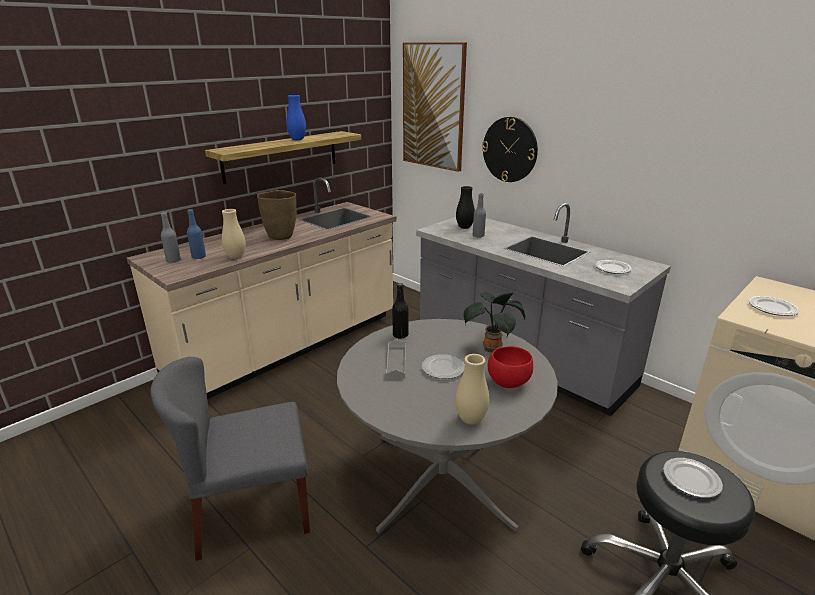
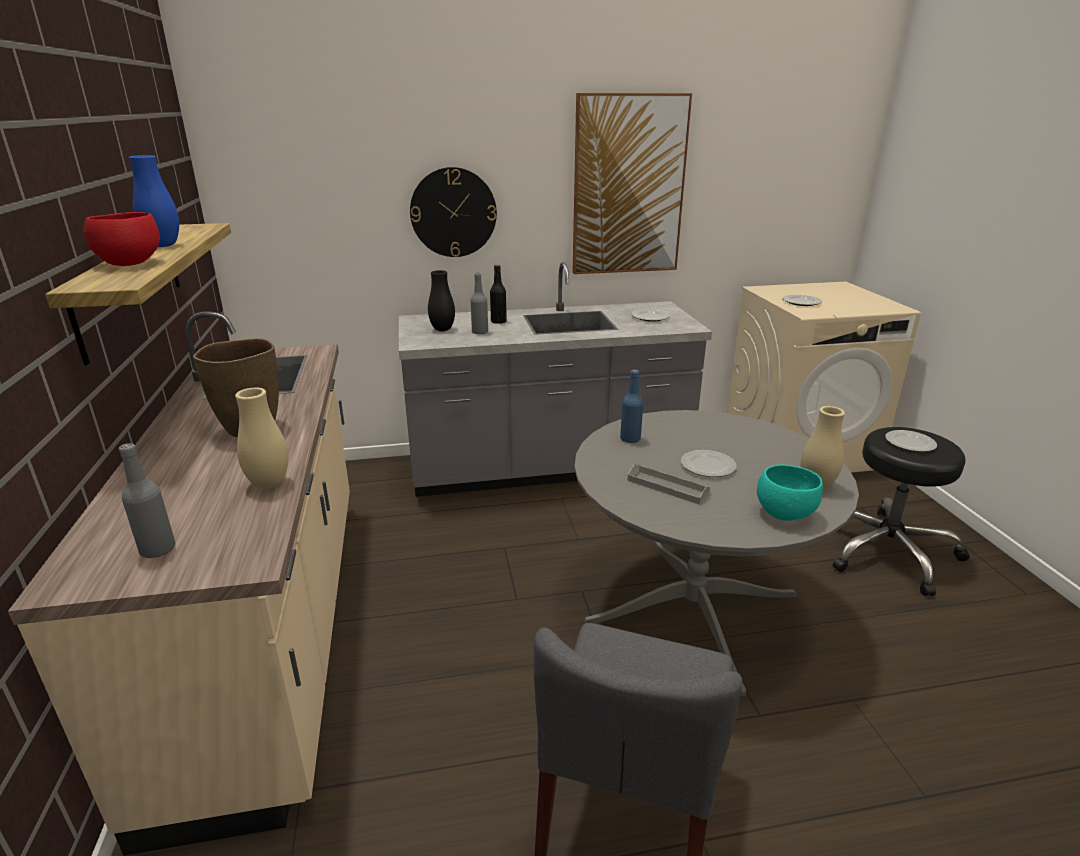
camera: 55 degrees left, 0 degrees up
blue bottle [187,209,206,259] -> blue bottle moved to [620,369,643,443]
black bottle [392,283,408,339] -> black bottle moved to [490,265,507,324]
picture [403,42,467,172] -> picture moved to [572,93,692,274]
potted plant [464,292,526,353] -> none
red bowl [488,346,533,388] -> red bowl moved to [84,212,160,266]
none -> turquoise bowl [757,465,823,521]

